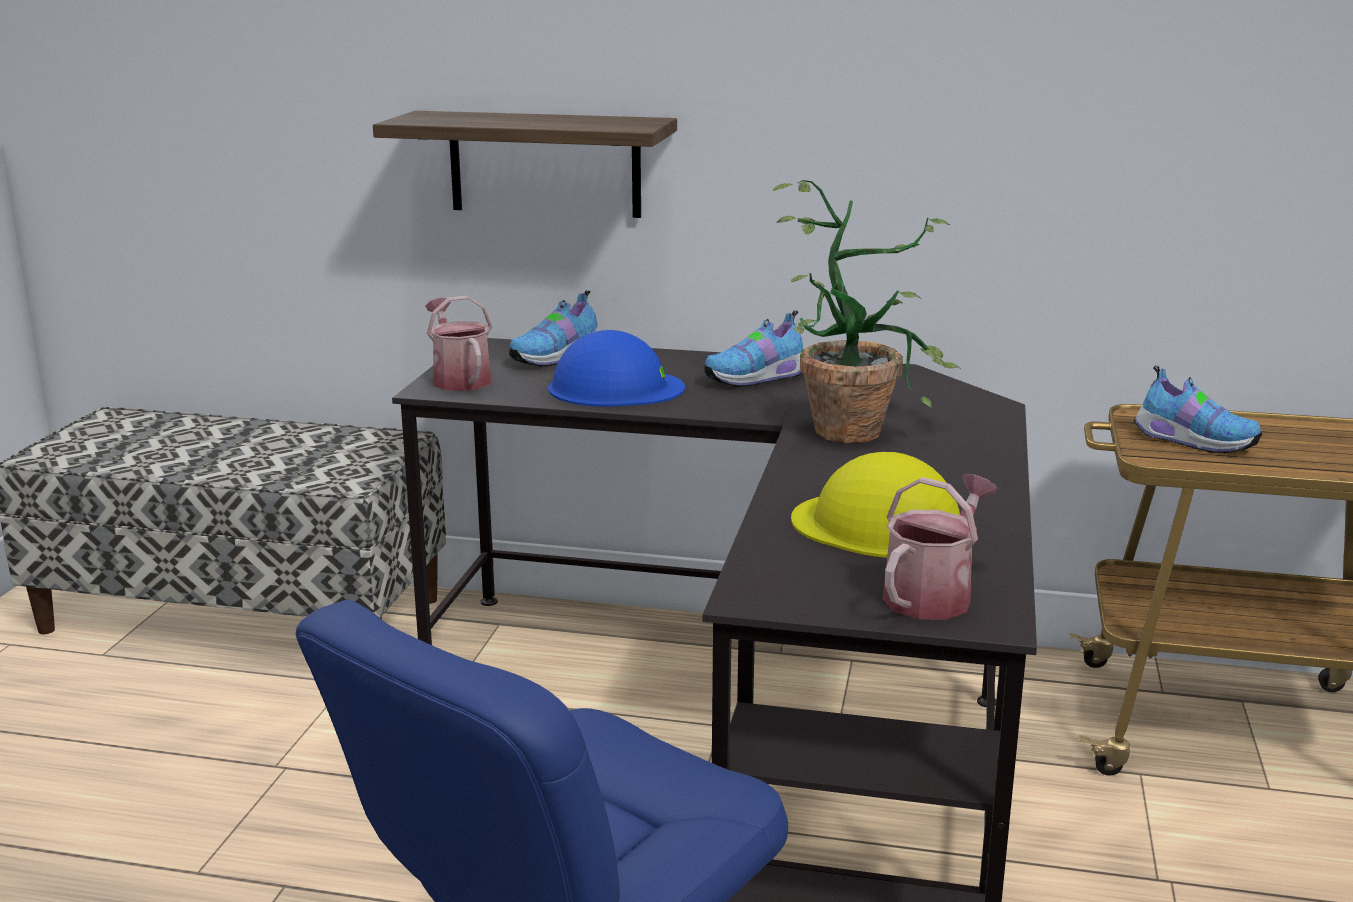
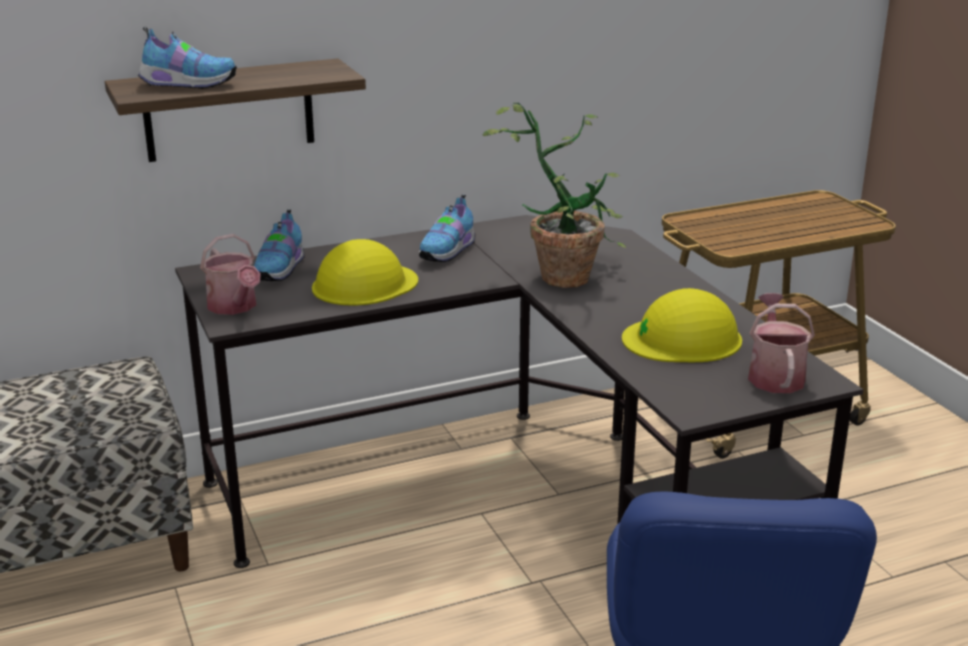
camera: 35 degrees left, 5 degrees up
watering can [425,296,492,391] -> watering can turned 150 degrees counterclockwise [200,234,261,315]
blue hard hat [548,330,685,407] -> yellow hard hat [312,239,418,306]
shoe [1133,365,1262,454] -> shoe moved to [138,27,237,89]

